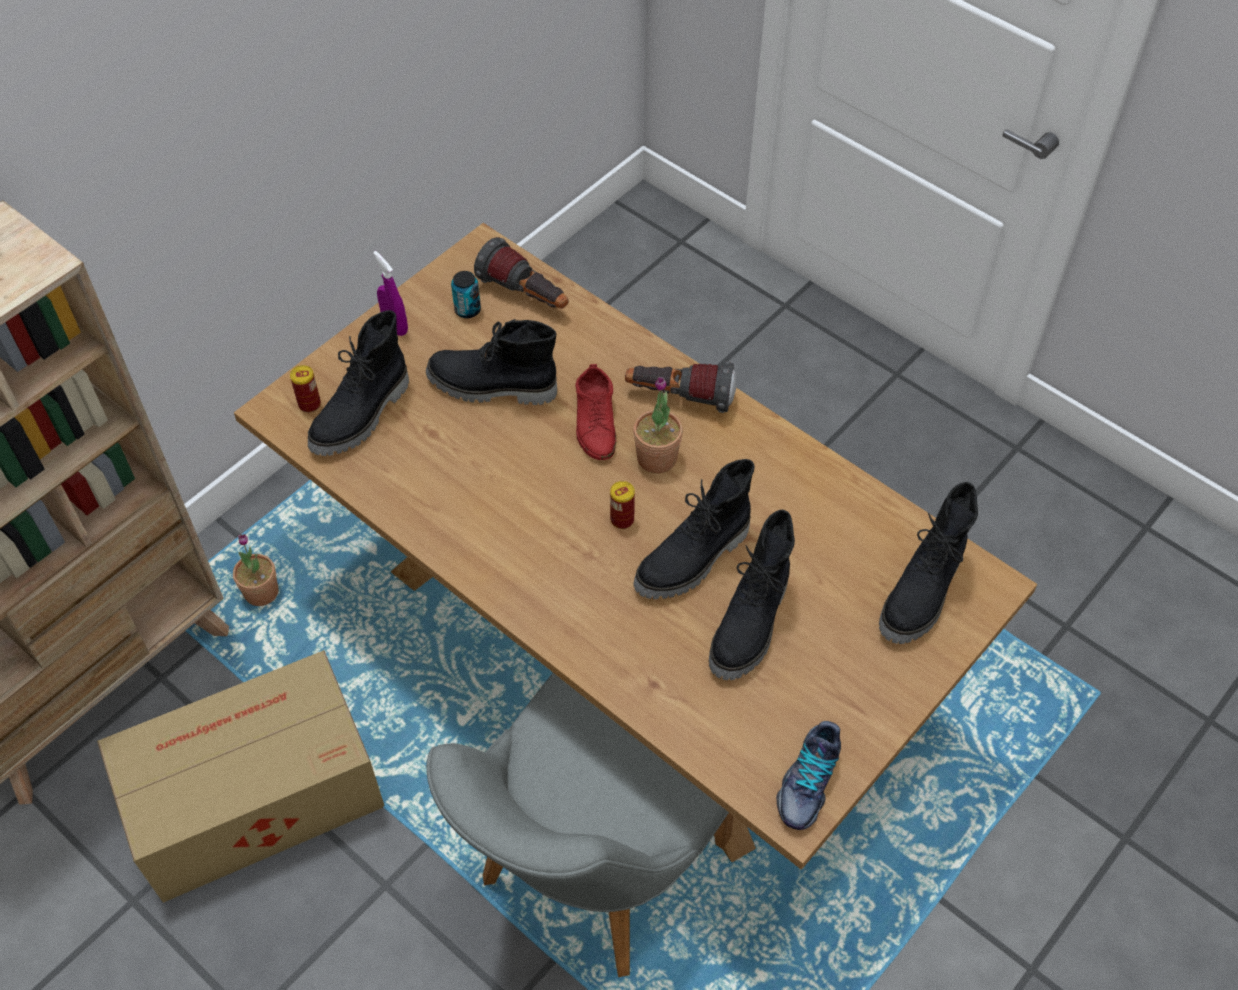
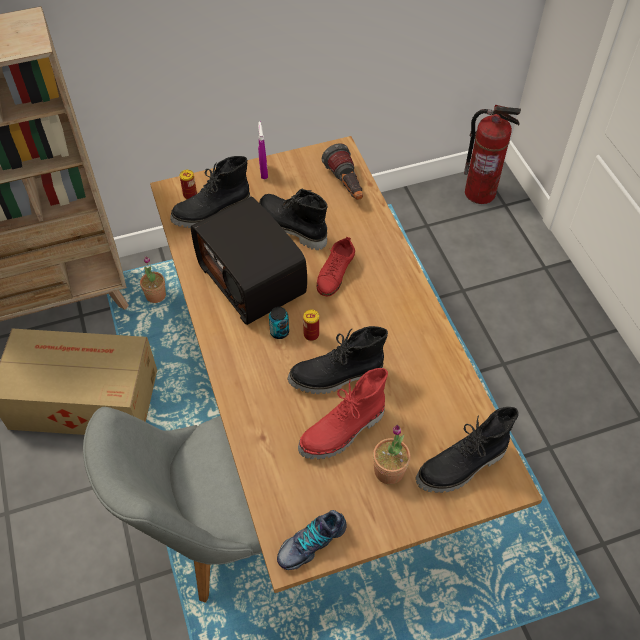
camera: 30 degrees right, 0 degrees up
can [451,271,481,318] -> can moved to [269,307,289,339]
flashlight [625,362,736,413] -> none
potted plant [633,376,683,474] -> potted plant moved to [373,425,411,485]
black boot [709,509,795,680] -> red boot [298,368,388,459]
none -> radio [191,196,307,325]
none -> fire extinguisher [464,105,521,204]

